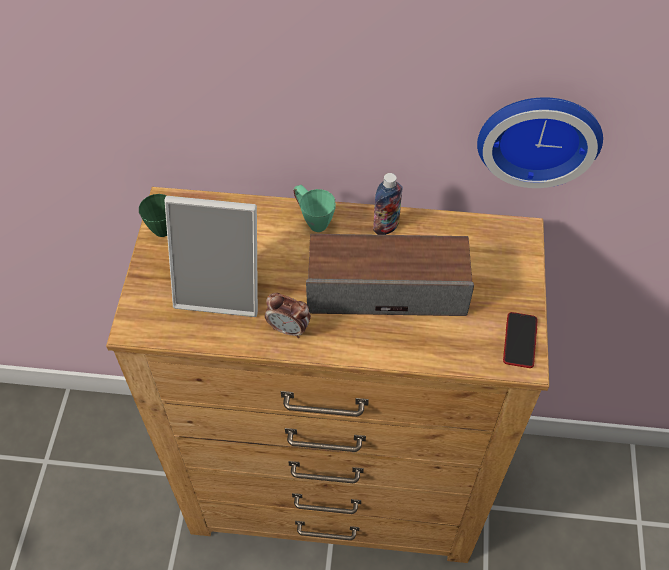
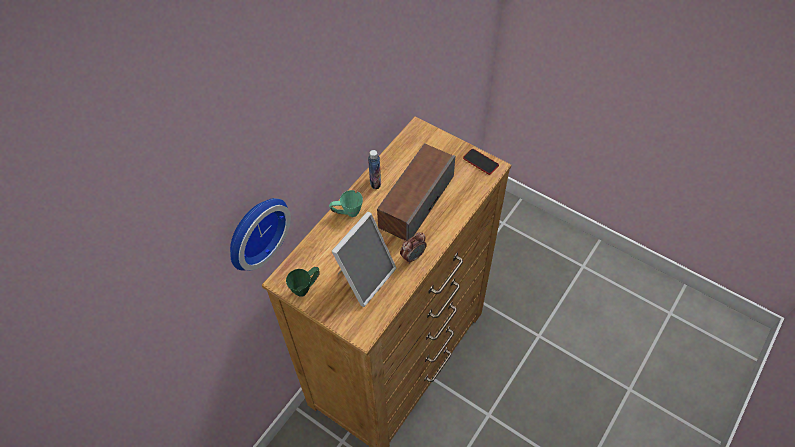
camera: 60 degrees left, 0 degrees up
wall clock [477,97,603,188] -> wall clock moved to [230,198,291,271]

